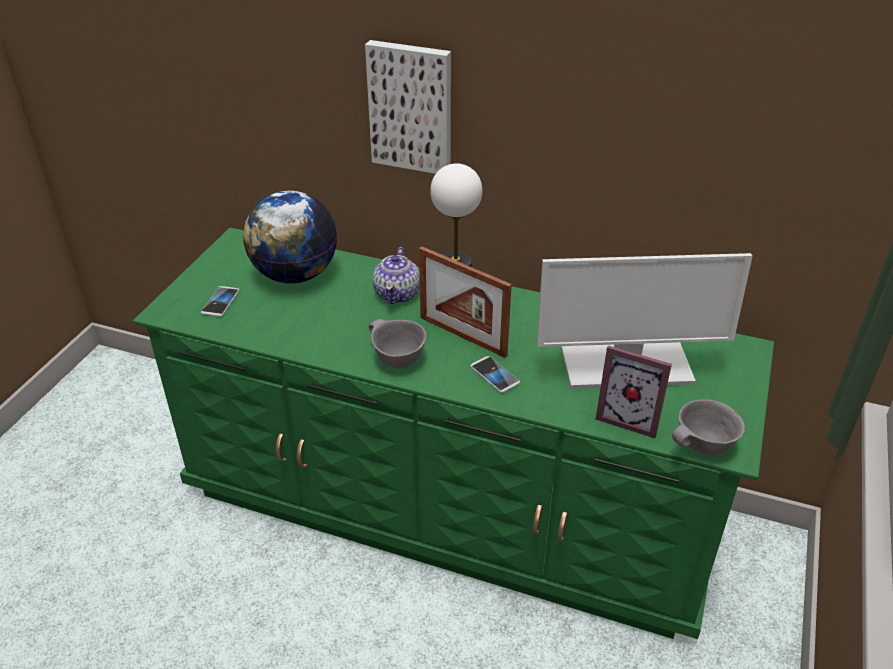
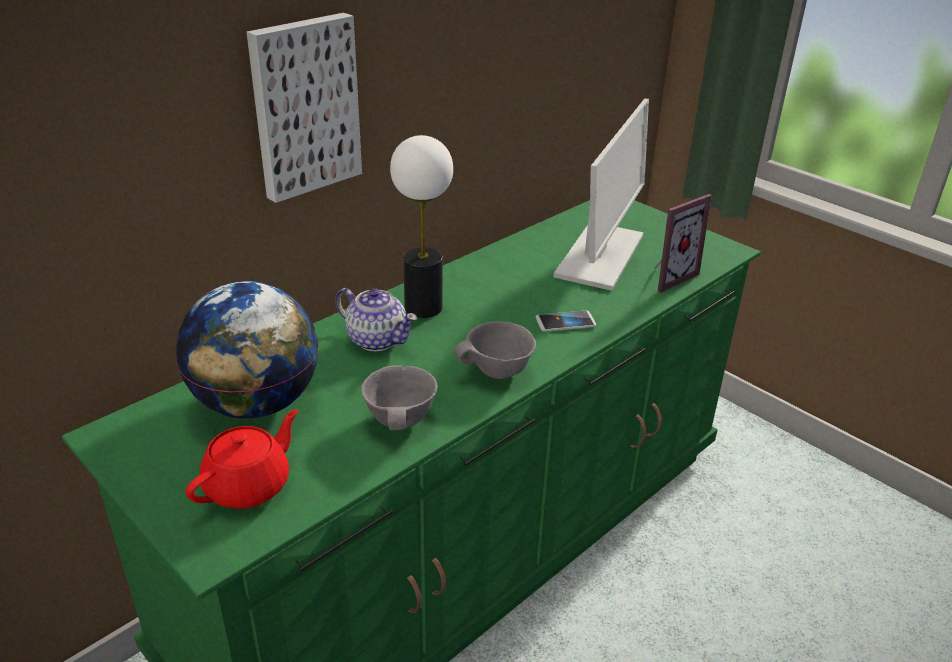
camera: 65 degrees left, 5 degrees down
phone [201,286,239,317] -> red teapot [186,409,298,509]
picture frame [419,246,512,358] -> none
grey bowl [672,399,745,456] -> grey bowl moved to [361,365,438,430]

